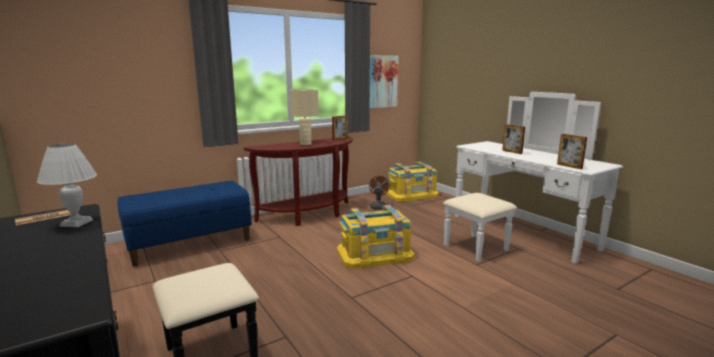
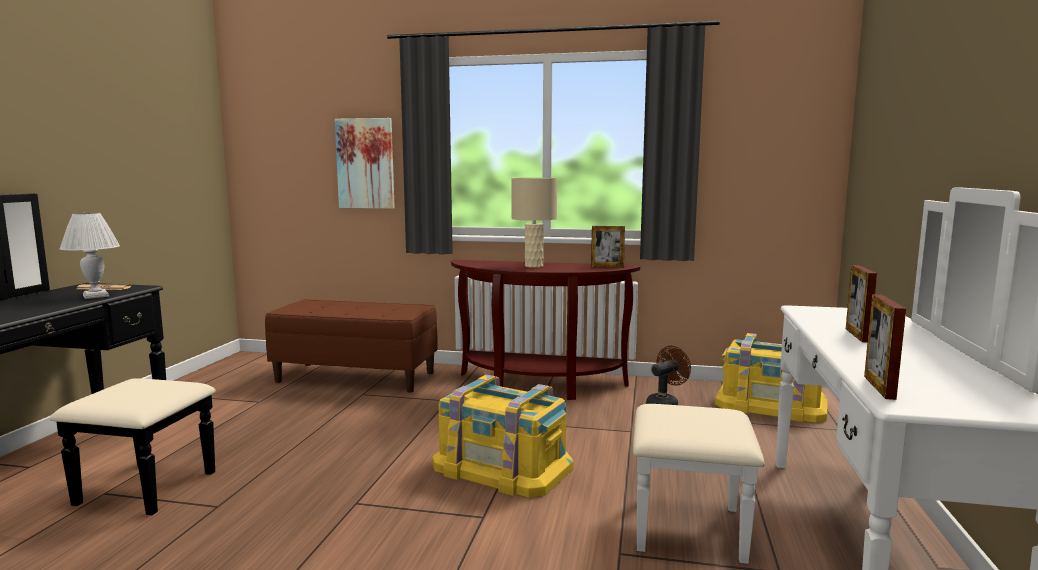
camera: 45 degrees right, 5 degrees down
blue bench [118,181,252,266] -> brown bench [265,300,438,392]
picture [370,55,399,108] -> picture moved to [335,118,395,209]

